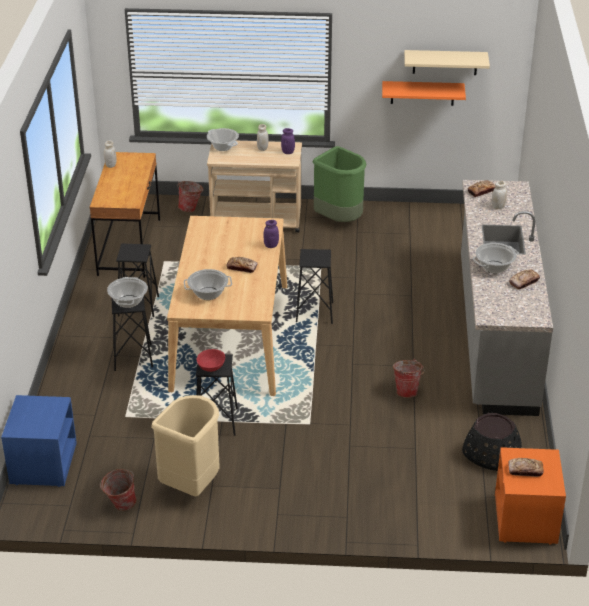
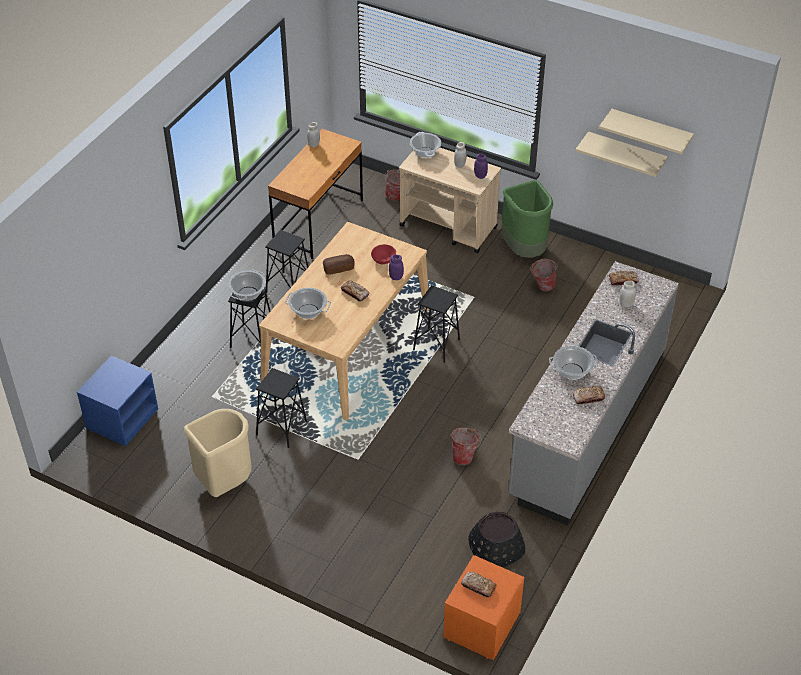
camera: 25 degrees right, 10 degrees up
bucket [100,469,137,511] -> bucket moved to [530,259,558,292]
red bowl [197,349,225,372] -> red bowl moved to [371,244,396,264]
orange shelf [382,81,466,106] -> beige shelf [576,131,668,177]
none -> bread [323,254,355,275]

